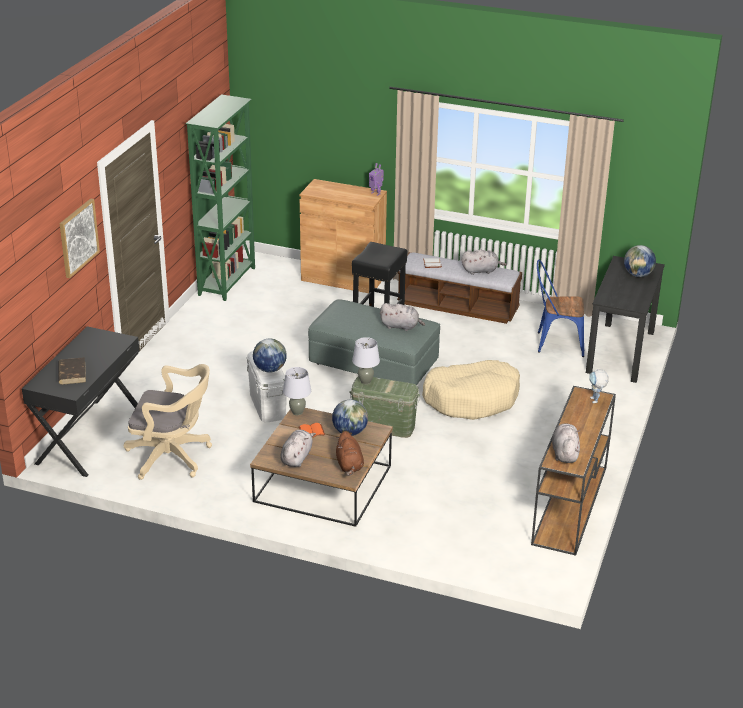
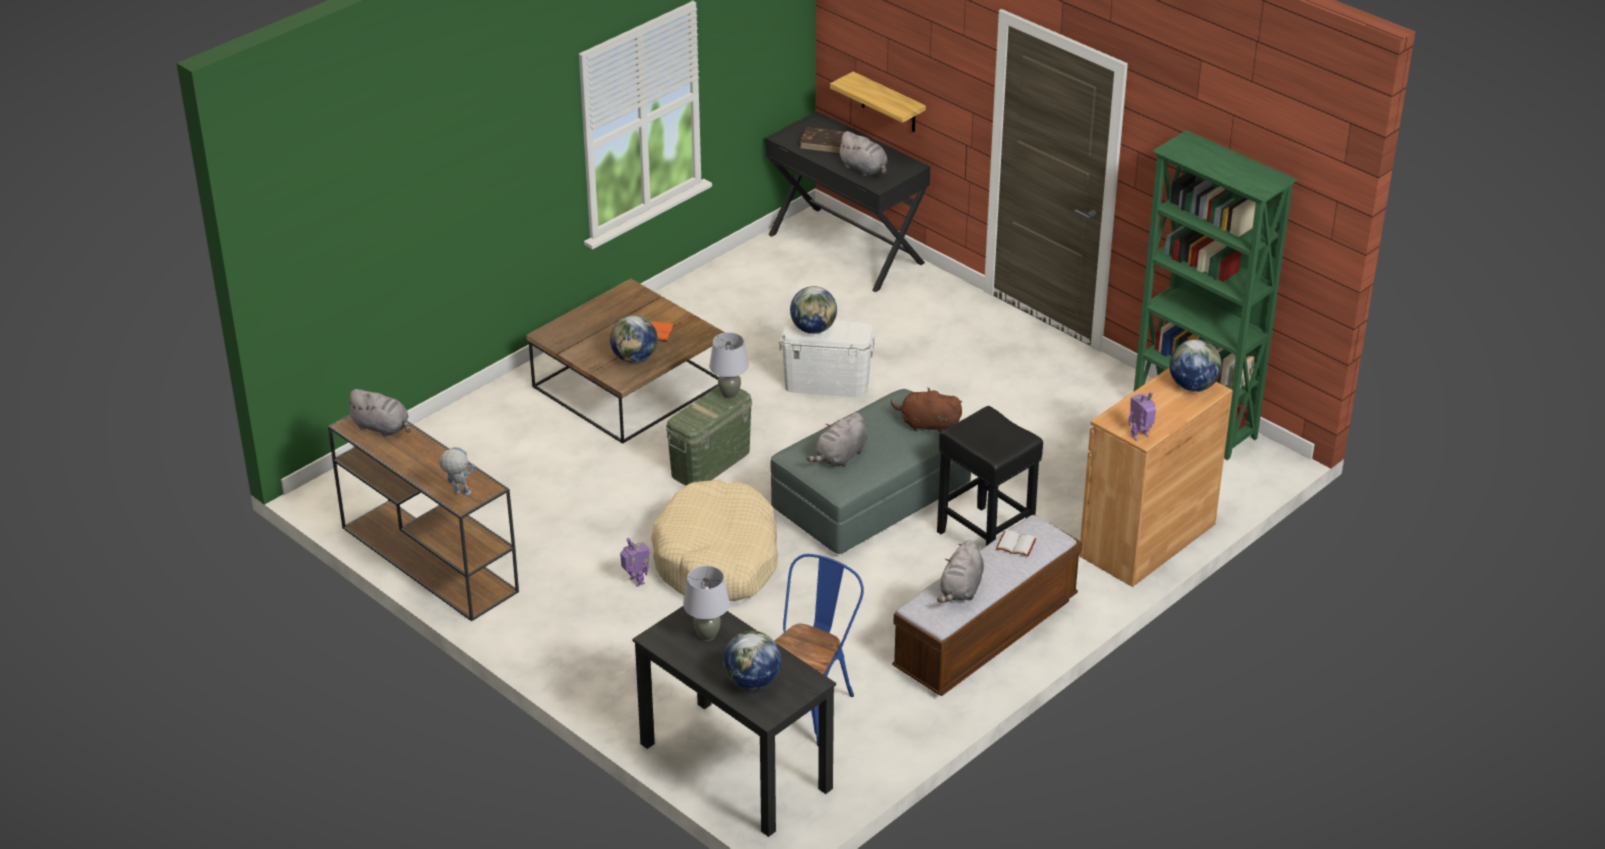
camera: 115 degrees right, 5 degrees up
picture [60,199,100,278] -> none
beige office chair [124,364,212,480] -> none
grey plush toy [280,430,316,467] -> grey plush toy moved to [837,131,888,176]
grey table lamp [283,367,311,415] -> grey table lamp moved to [683,566,730,641]
brown plush toy [336,431,364,476] -> brown plush toy moved to [891,387,962,433]
none -> toy robot [620,538,650,587]
none -> shelf [830,71,926,132]
none -> globe [1169,339,1222,392]

